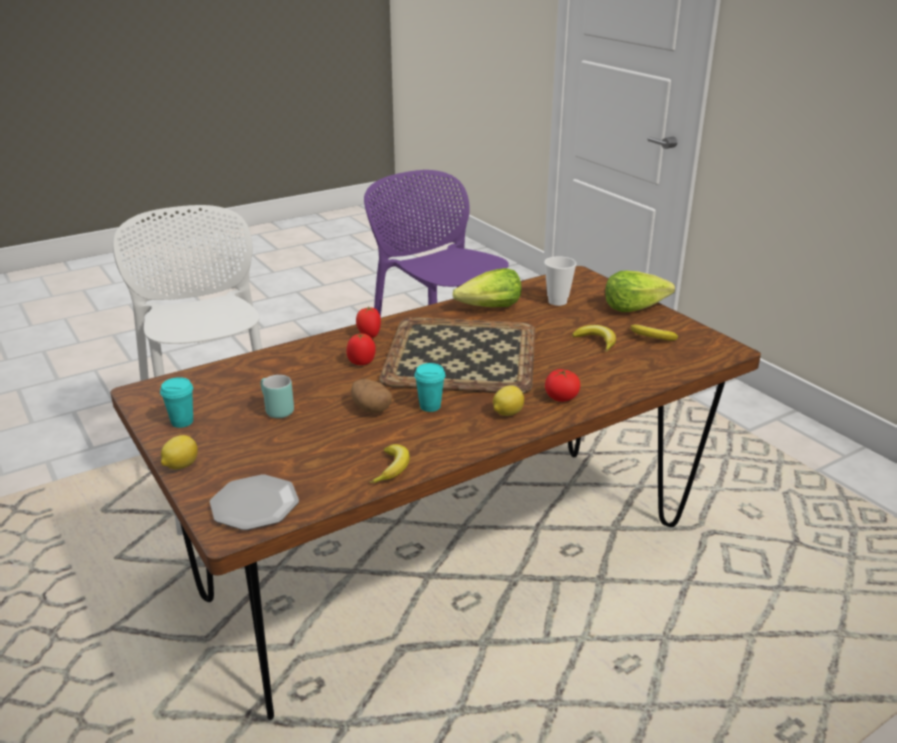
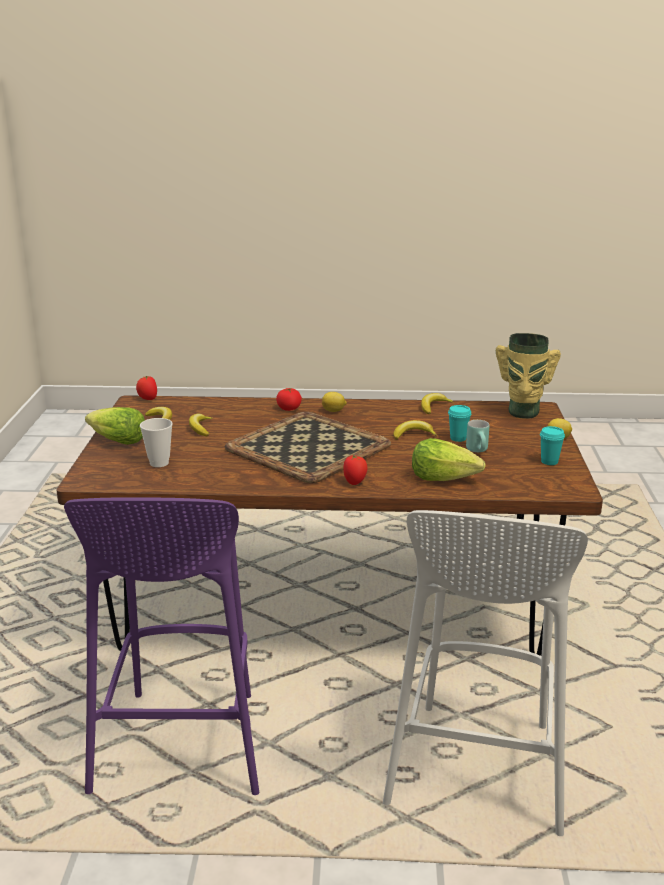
camera: 145 degrees left, 5 degrees down
plate [210,475,299,530] -> vase [496,333,561,419]
tomato [347,334,376,365] -> tomato moved to [136,376,157,400]
potato [351,379,392,413] -> banana [394,420,437,439]
turquoise cup [414,363,445,412] -> turquoise cup moved to [448,405,471,442]
lettuce [453,268,521,307] -> lettuce moved to [412,438,486,481]

